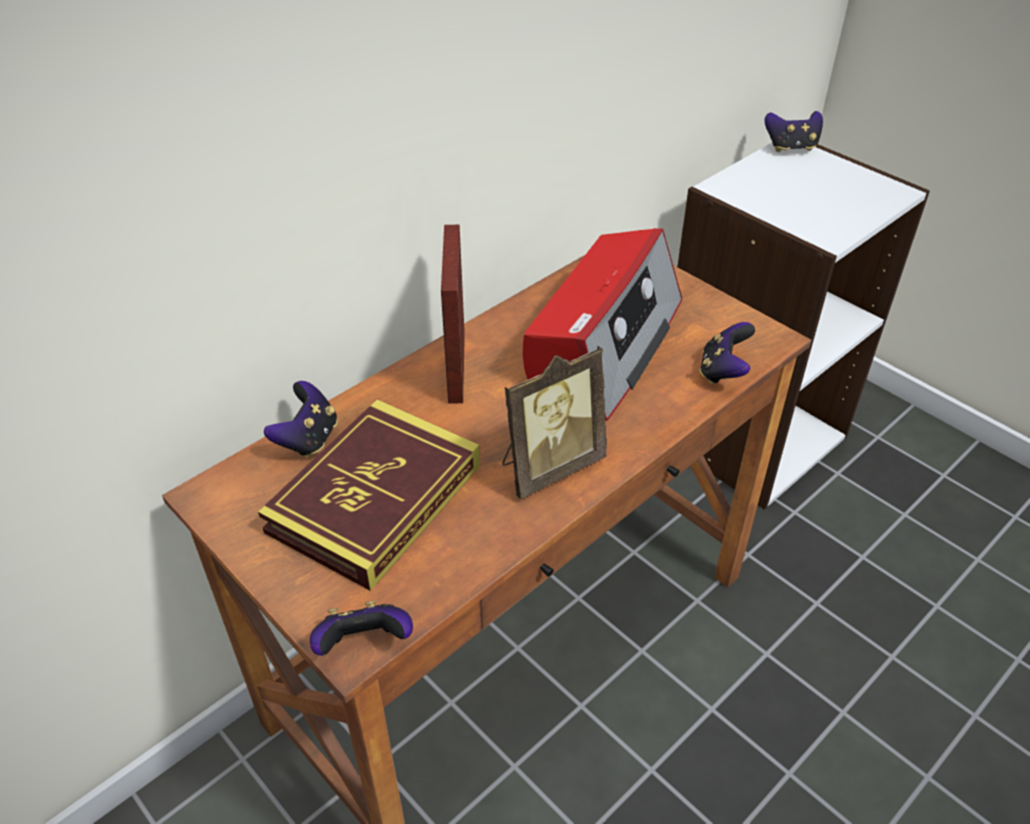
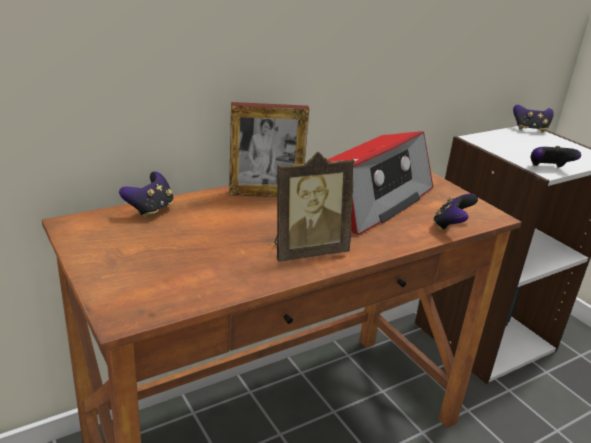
camera: 10 degrees right, 15 degrees down
book [258,399,480,591] -> none
game controller [310,601,413,656] -> game controller moved to [531,146,581,168]
picture frame [441,225,465,404] -> picture frame turned 105 degrees counterclockwise [229,102,309,197]

